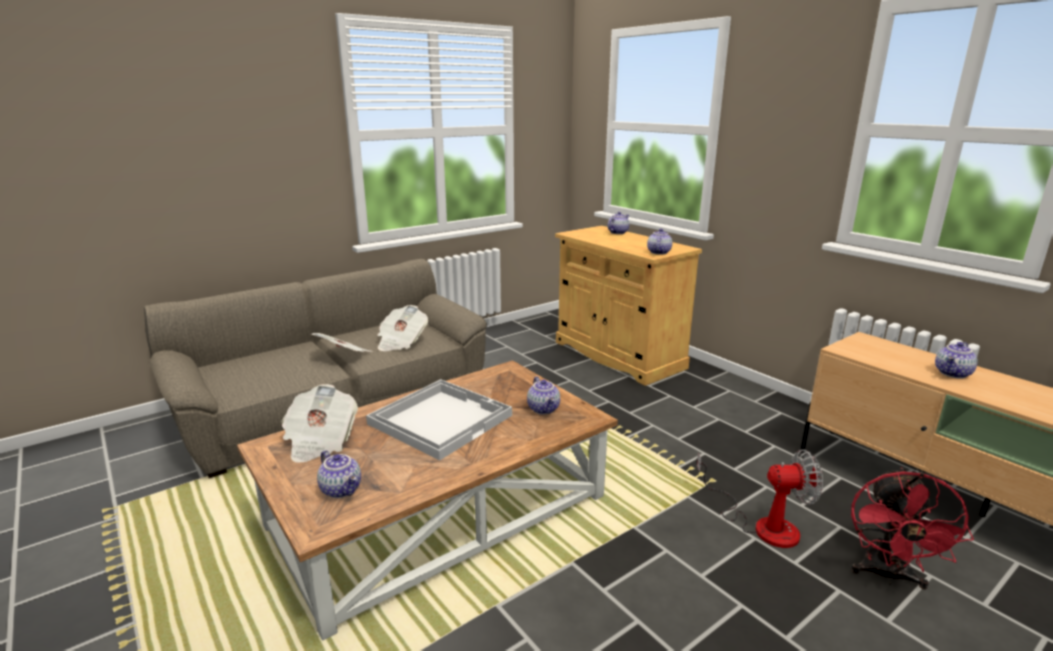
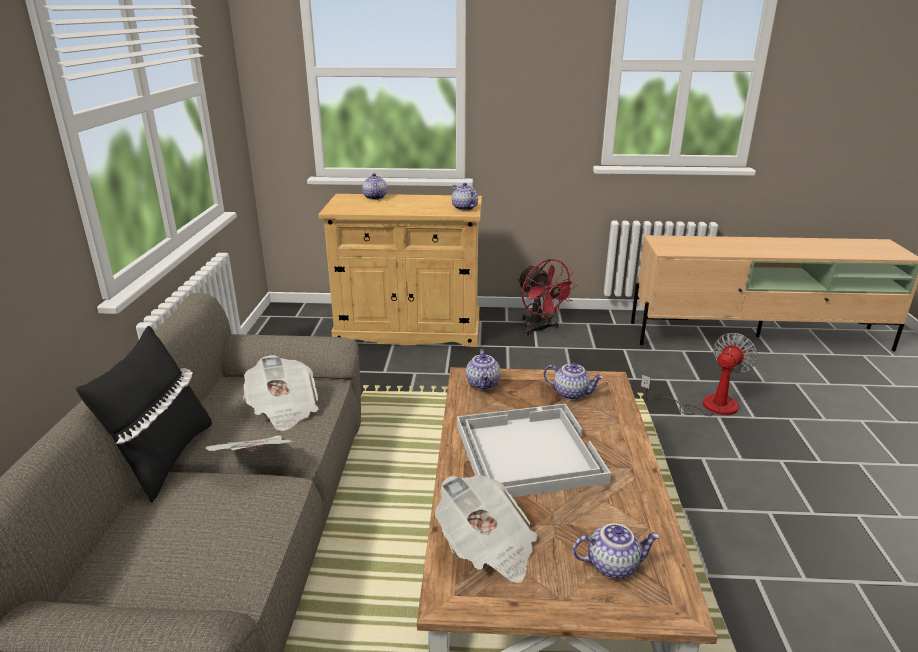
camera: 50 degrees left, 5 degrees up
red fan [851,467,974,590] -> red fan moved to [517,259,577,336]
teapot [935,342,978,379] -> teapot moved to [466,349,501,390]
none -> black pillow [76,326,212,503]

